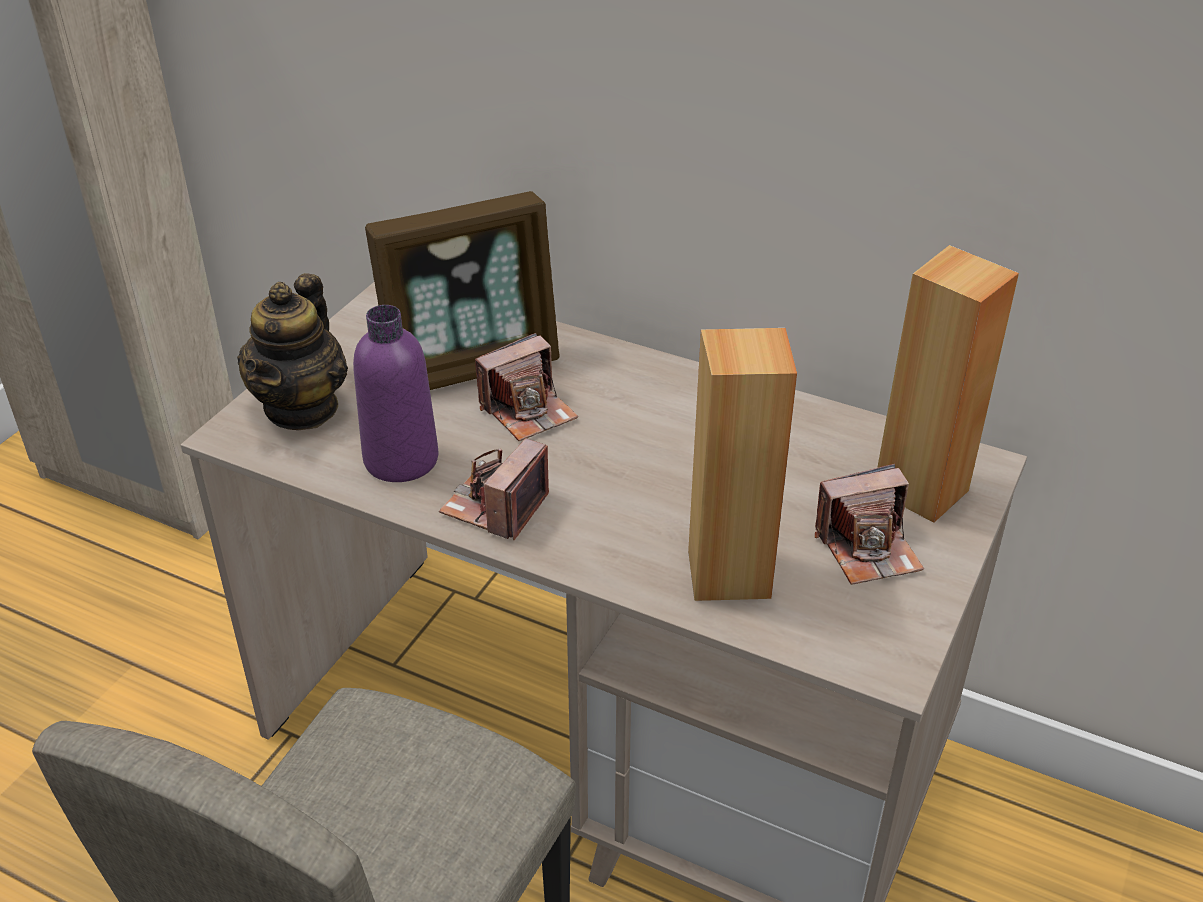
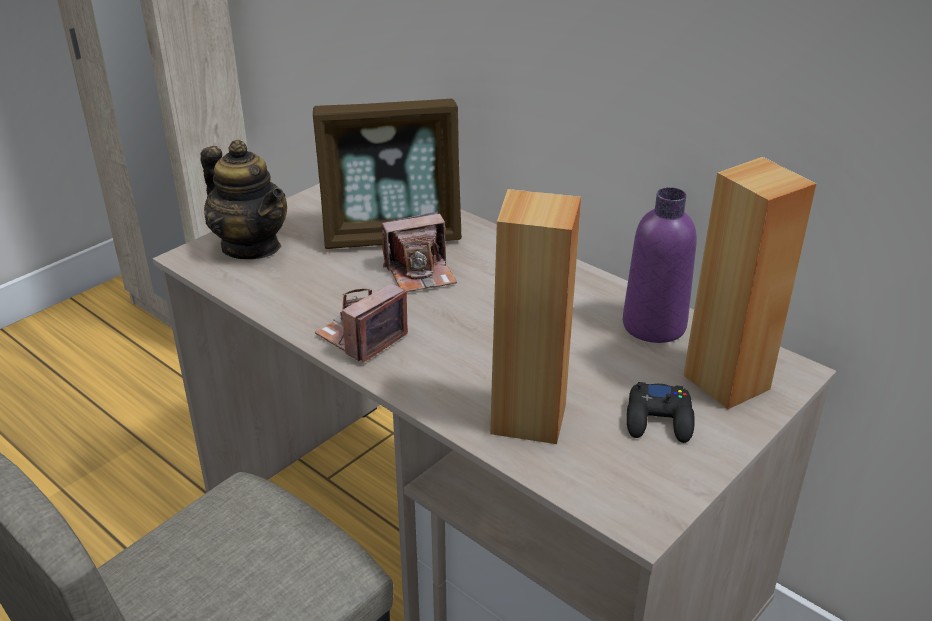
camera: 15 degrees right, 5 degrees down
teapot [237,273,348,430] -> teapot turned 75 degrees counterclockwise [201,140,287,259]
purple bottle [353,305,439,482] -> purple bottle moved to [623,187,697,343]
camera [815,464,924,585] -> black game controller [627,382,695,443]

